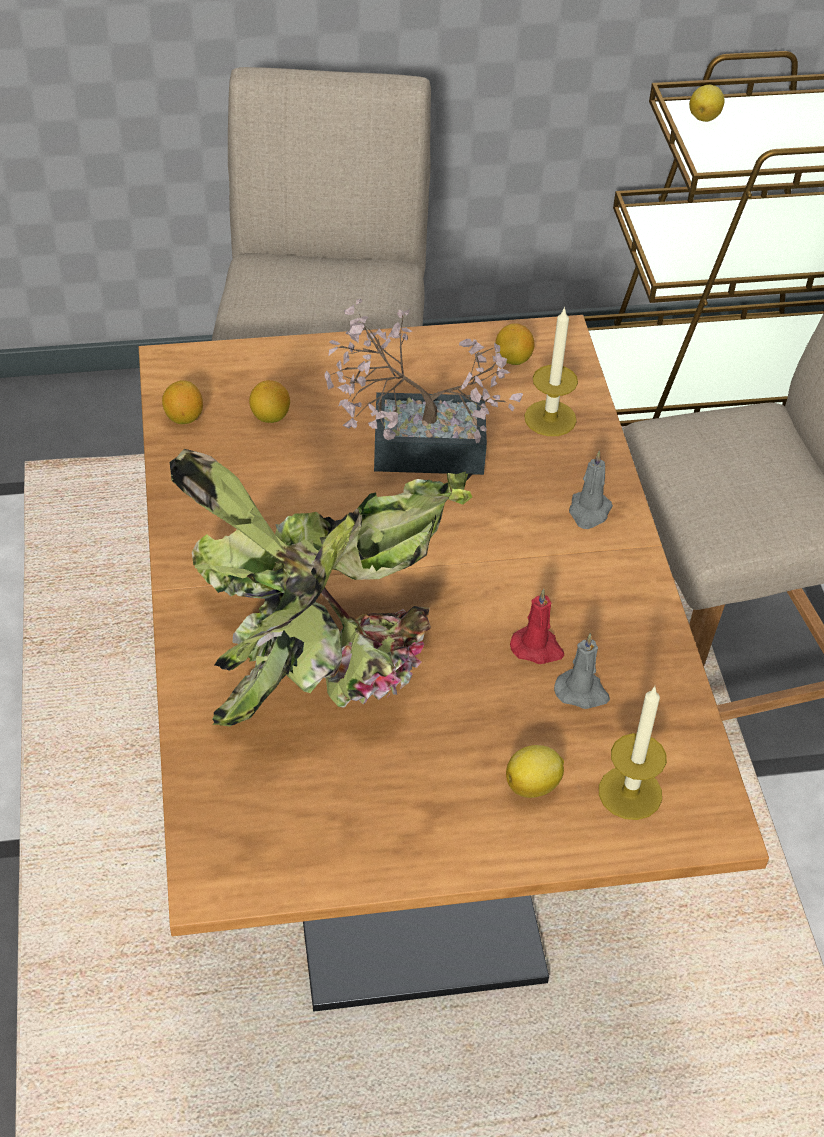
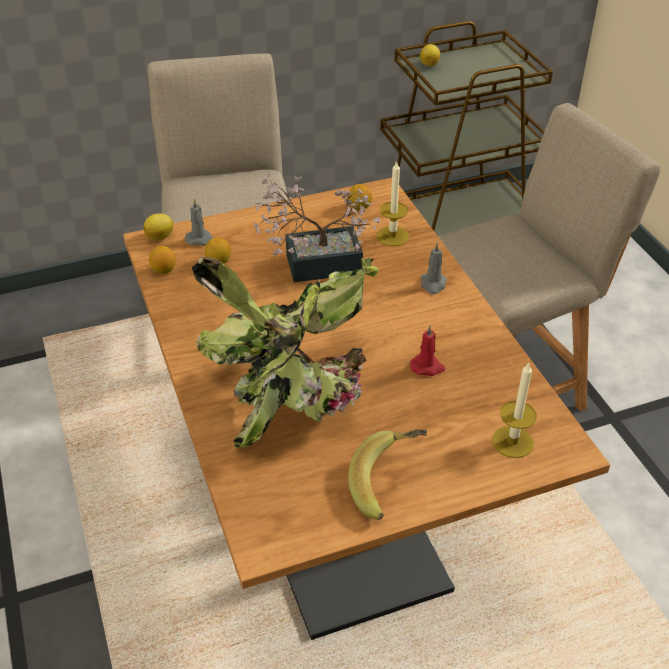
camera: 10 degrees left, 5 degrees down
lemon [506,745,564,798] -> lemon moved to [143,213,174,241]
grey candle [554,633,610,709] -> grey candle moved to [185,198,214,246]
none -> banana [348,429,427,520]

